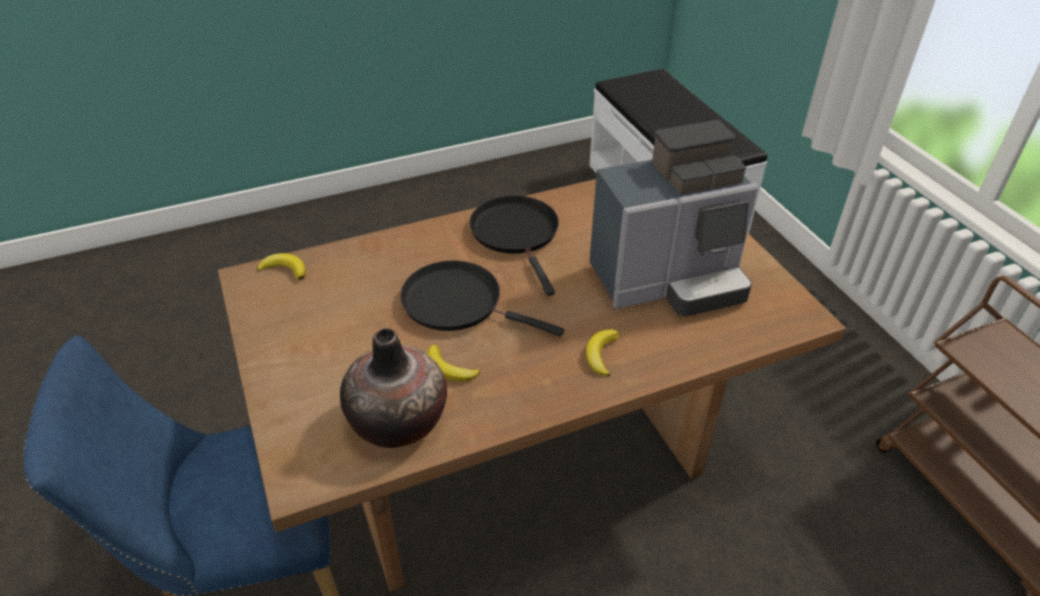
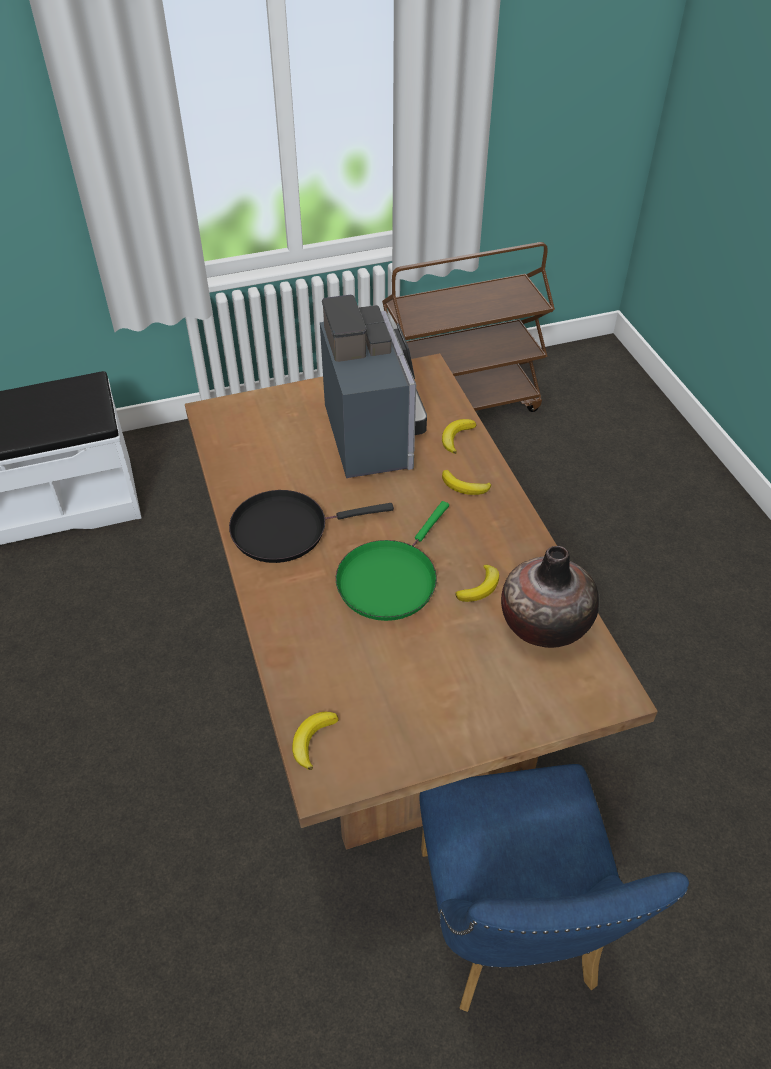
camera: 85 degrees left, 5 degrees up
black frying pan [400,261,564,337] -> green frying pan [336,501,449,621]
none -> banana [442,419,477,454]

